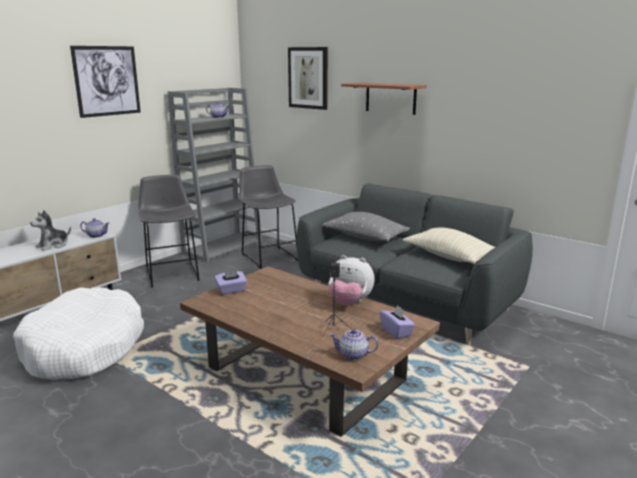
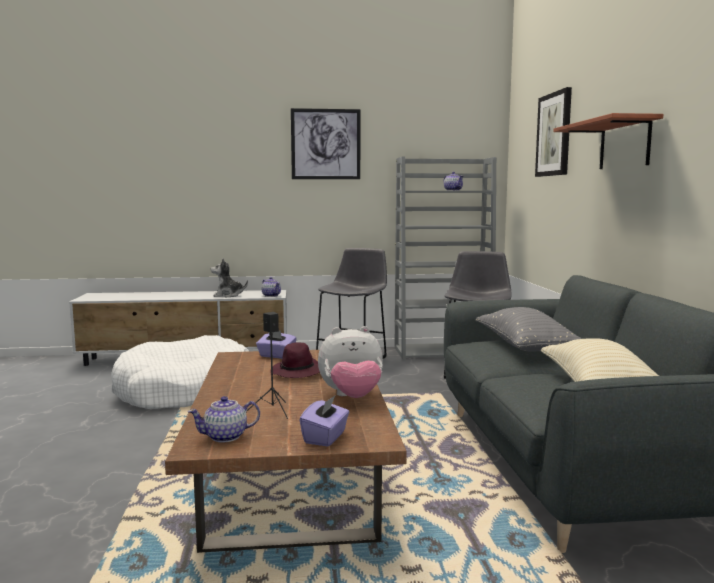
camera: 45 degrees right, 10 degrees down
plush toy [329,255,375,306] -> plush toy turned 75 degrees counterclockwise [318,326,383,398]
teapot [329,329,378,360] -> teapot turned 75 degrees counterclockwise [188,396,260,443]
none -> purple hat [273,342,320,378]

